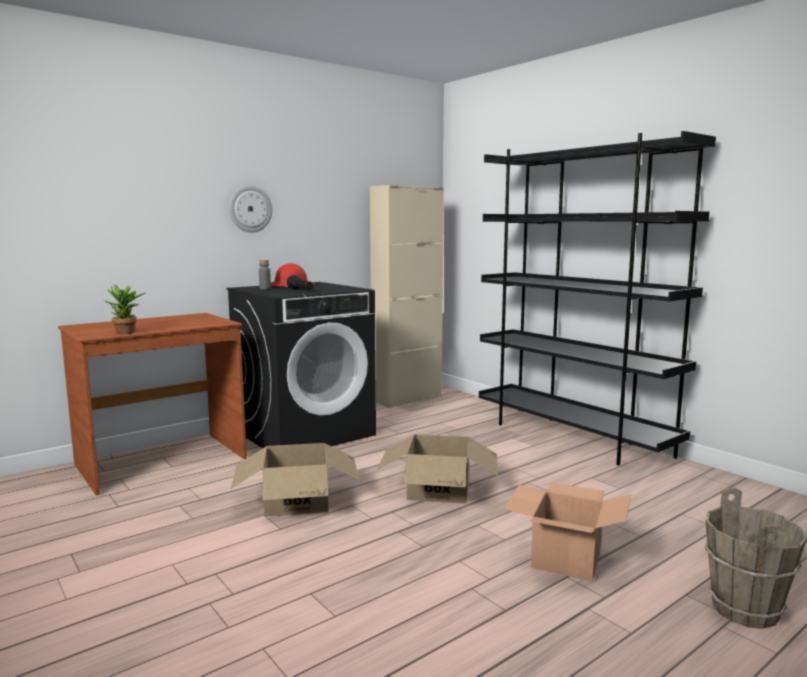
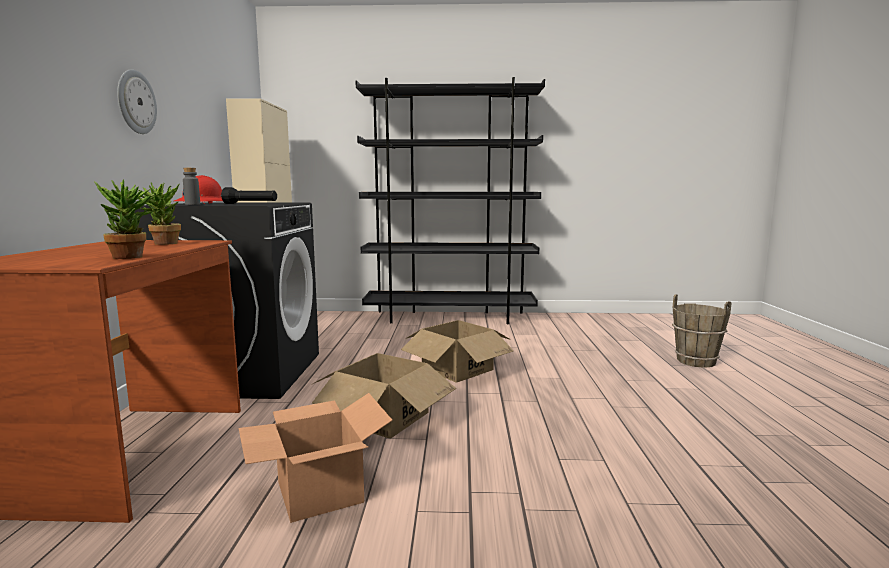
camera: 50 degrees left, 0 degrees up
cardboard box [504,482,631,581] -> cardboard box moved to [239,393,392,523]
none -> potted plant [138,183,181,245]

